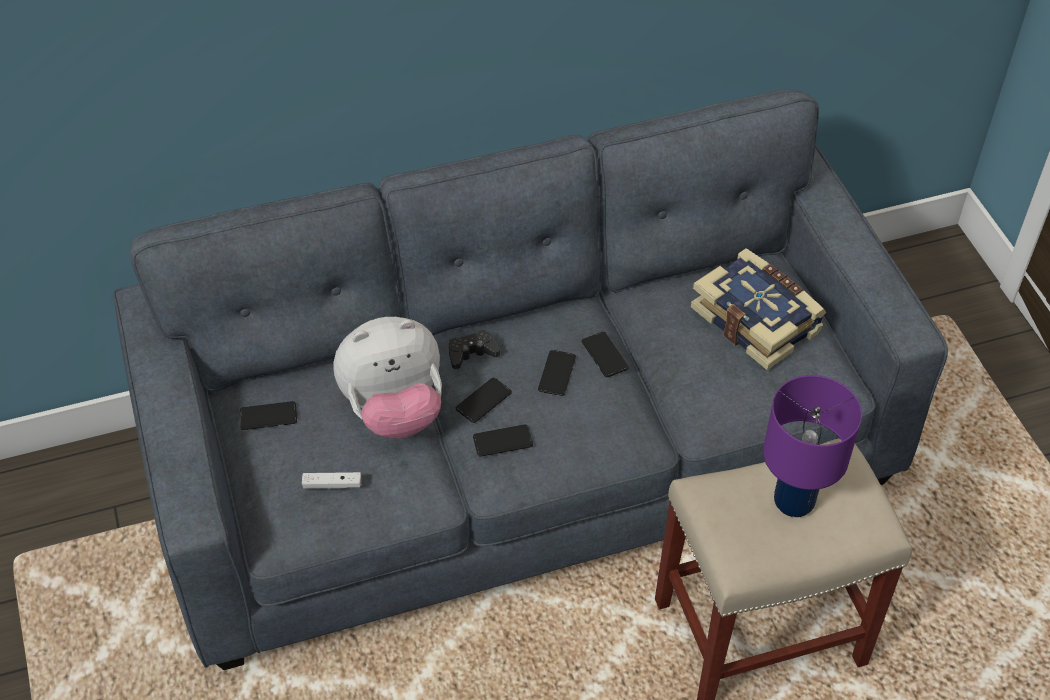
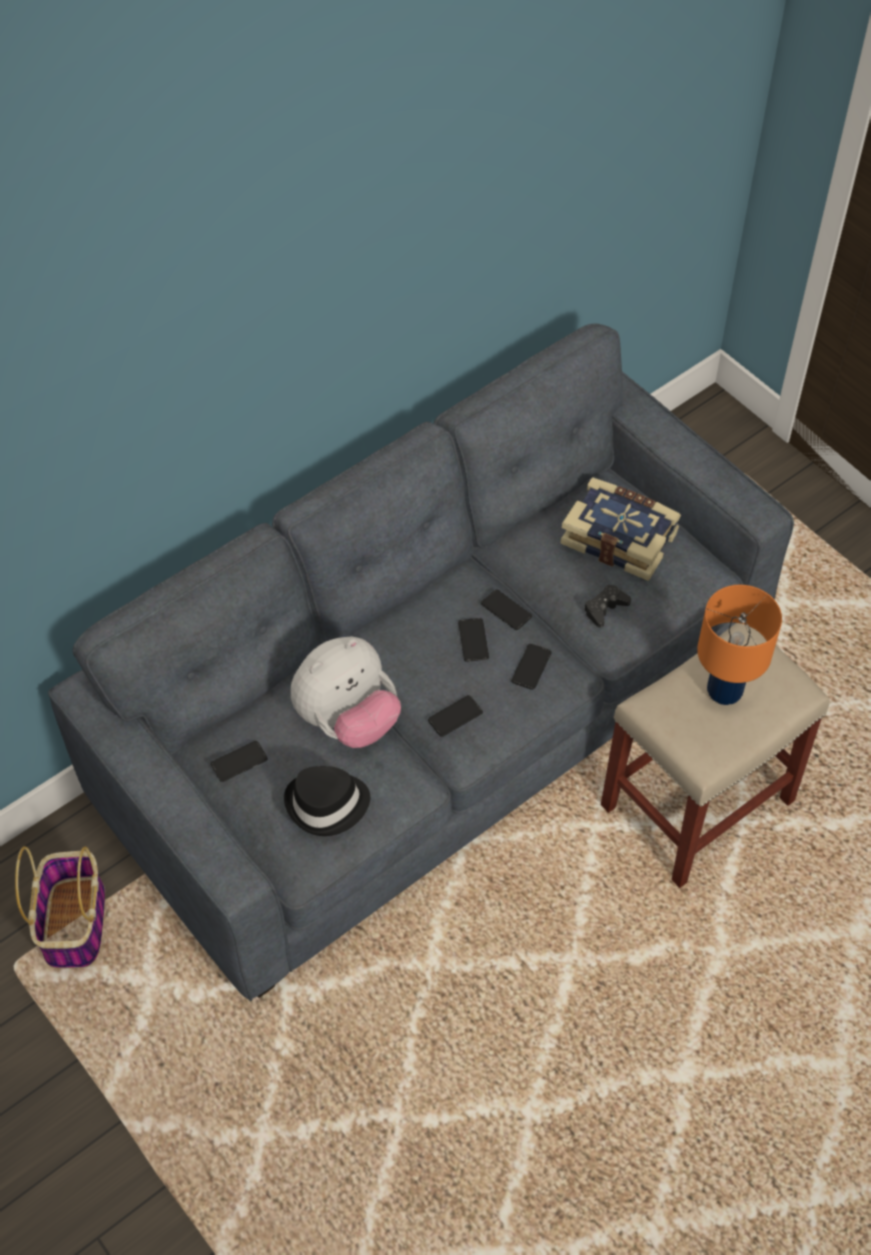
camera: 20 degrees left, 5 degrees up
white game controller [302,472,362,489] -> black hat [284,766,370,836]
black game controller [449,329,500,369] -> black game controller moved to [584,584,631,628]
phone [456,378,512,423] -> phone moved to [511,644,552,690]
purple table lamp [763,375,862,517] -> orange table lamp [697,585,782,705]
none -> basket [15,846,105,968]

